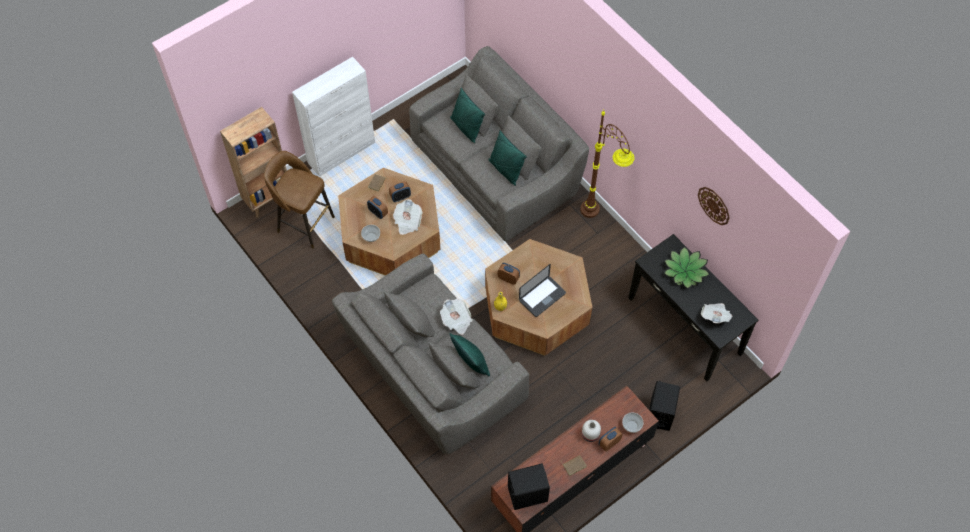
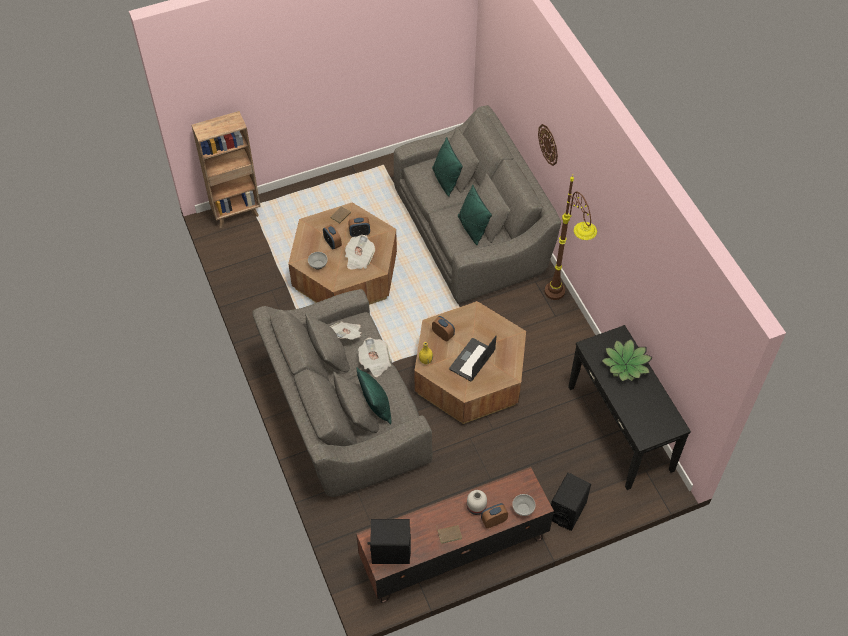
camera: 15 degrees right, 5 degrees down
brown stool [264,151,335,249] -> none
white cabinet [292,57,375,177] -> none
laptop [519,264,566,317] -> laptop turned 150 degrees clockwise [449,336,496,381]
wall clock [698,187,730,225] -> wall clock moved to [538,124,558,166]
newspaper [701,303,733,323] -> newspaper moved to [330,322,361,340]

